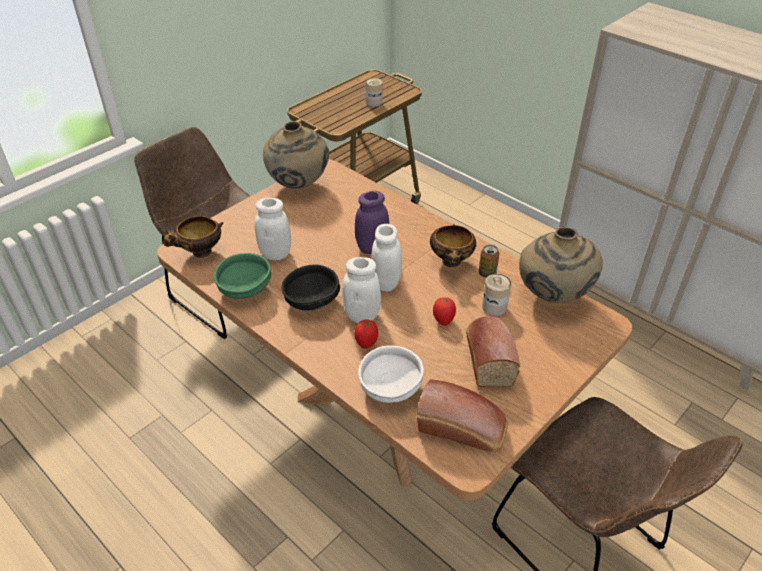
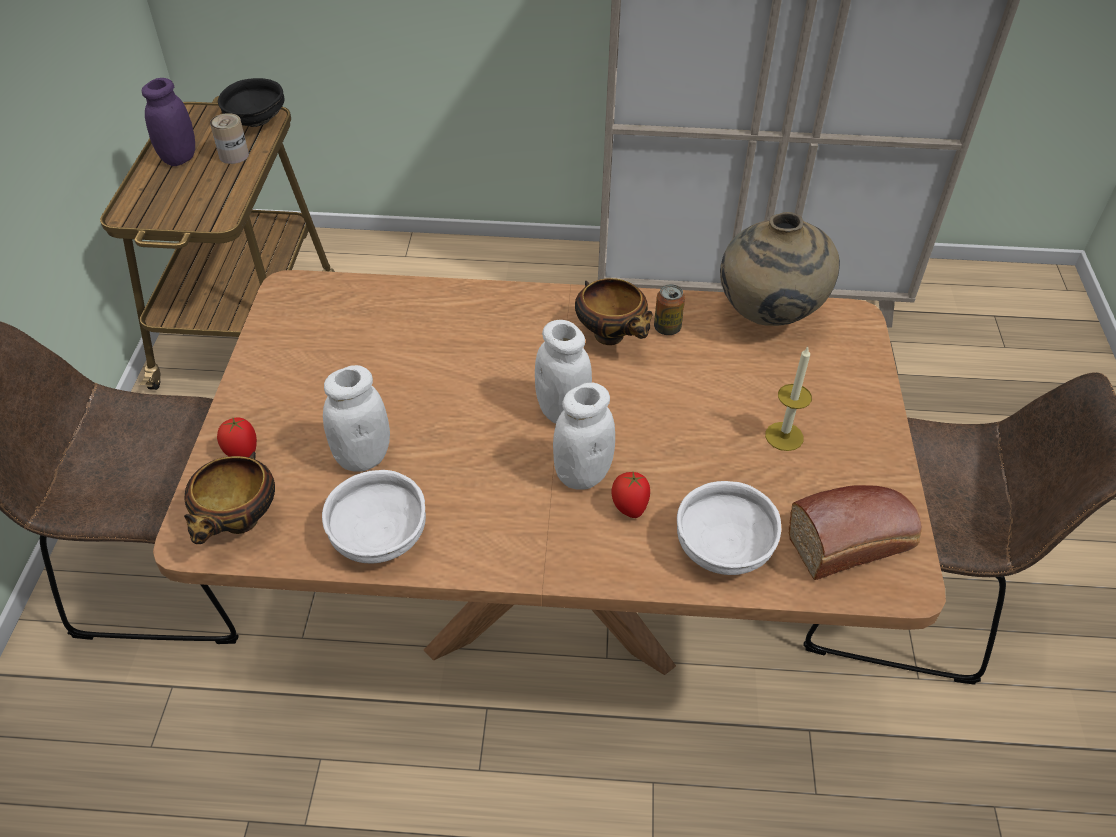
camera: 40 degrees left, 5 degrees up
green bowl [214,253,271,299] -> white bowl [322,470,426,563]
beige vase [263,121,329,189] -> none
black bowl [282,265,340,311] -> black bowl moved to [218,78,284,127]
purple jar [355,191,389,254] -> purple jar moved to [142,78,195,166]
tomato [433,297,456,326] -> tomato moved to [217,417,257,457]
bread [466,316,520,387] -> candle [765,347,812,451]
can [482,274,511,316] -> none

